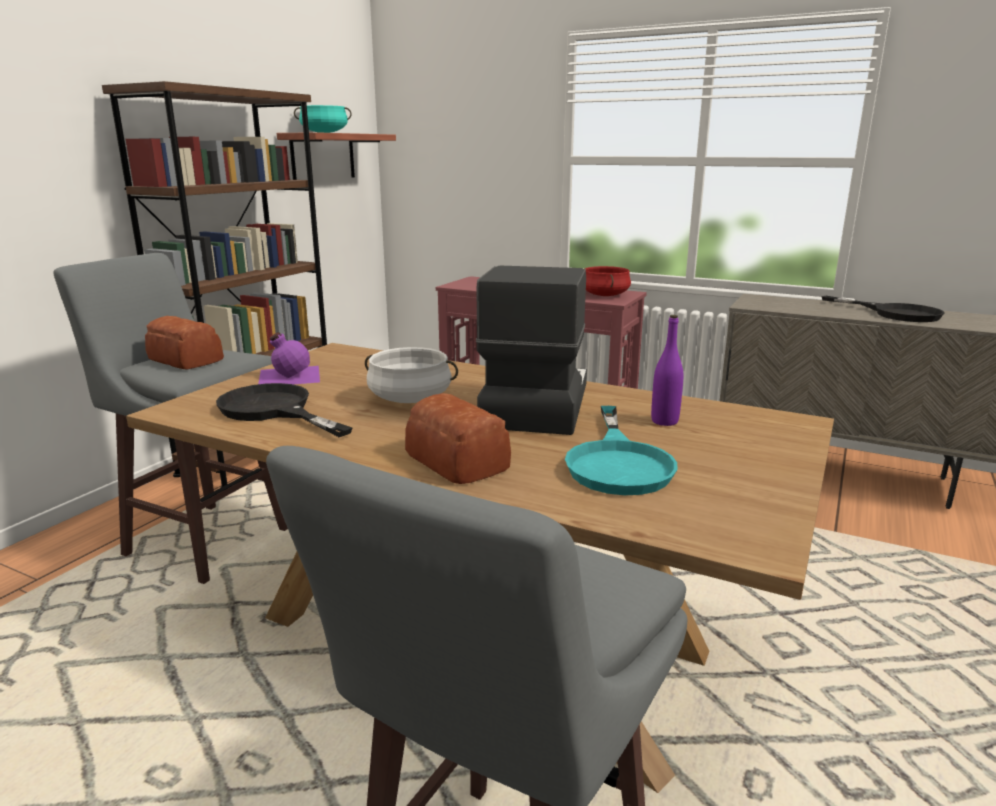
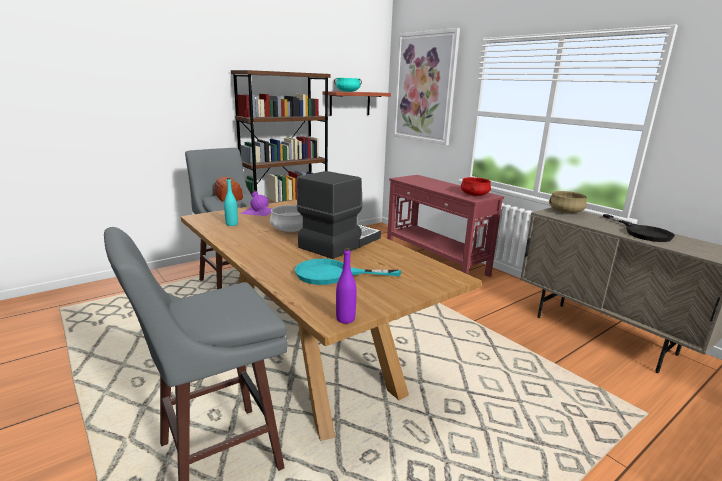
camera: 25 degrees right, 0 degrees up
black frying pan [216,383,352,437] -> turquoise bottle [224,178,238,226]
bread [405,393,511,484] -> none
turquoise frying pan [565,406,677,495] -> turquoise frying pan turned 60 degrees clockwise [295,259,401,285]
purple bottle [651,315,683,426] -> purple bottle moved to [336,248,356,324]
none -> picture [393,28,460,145]
none -> beige cooking pot [549,191,587,213]

